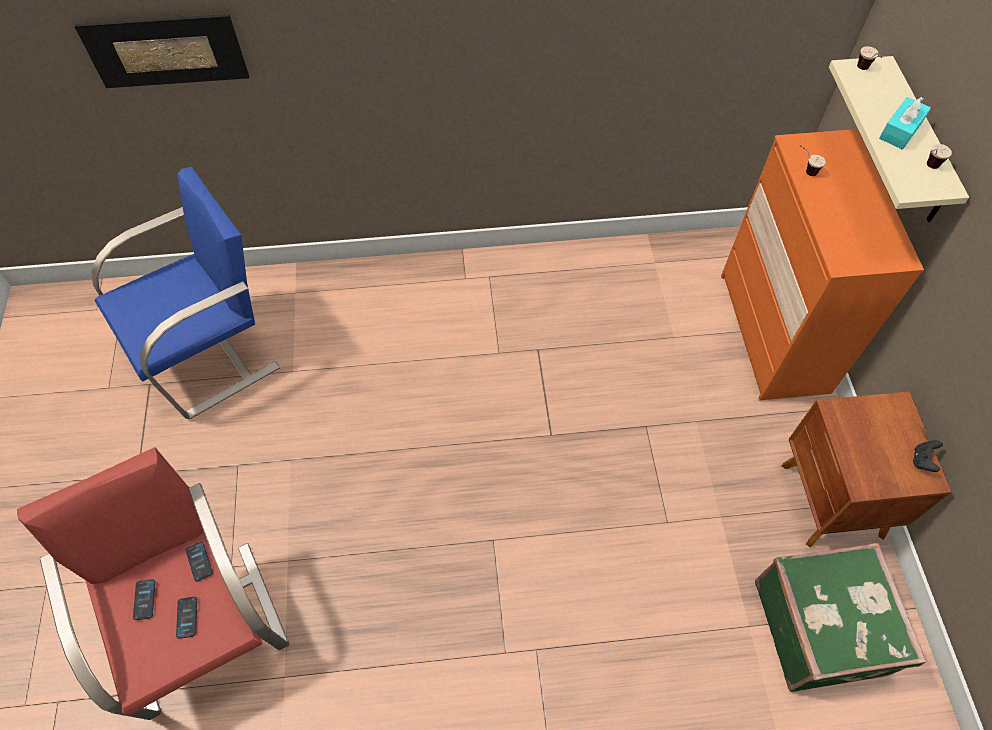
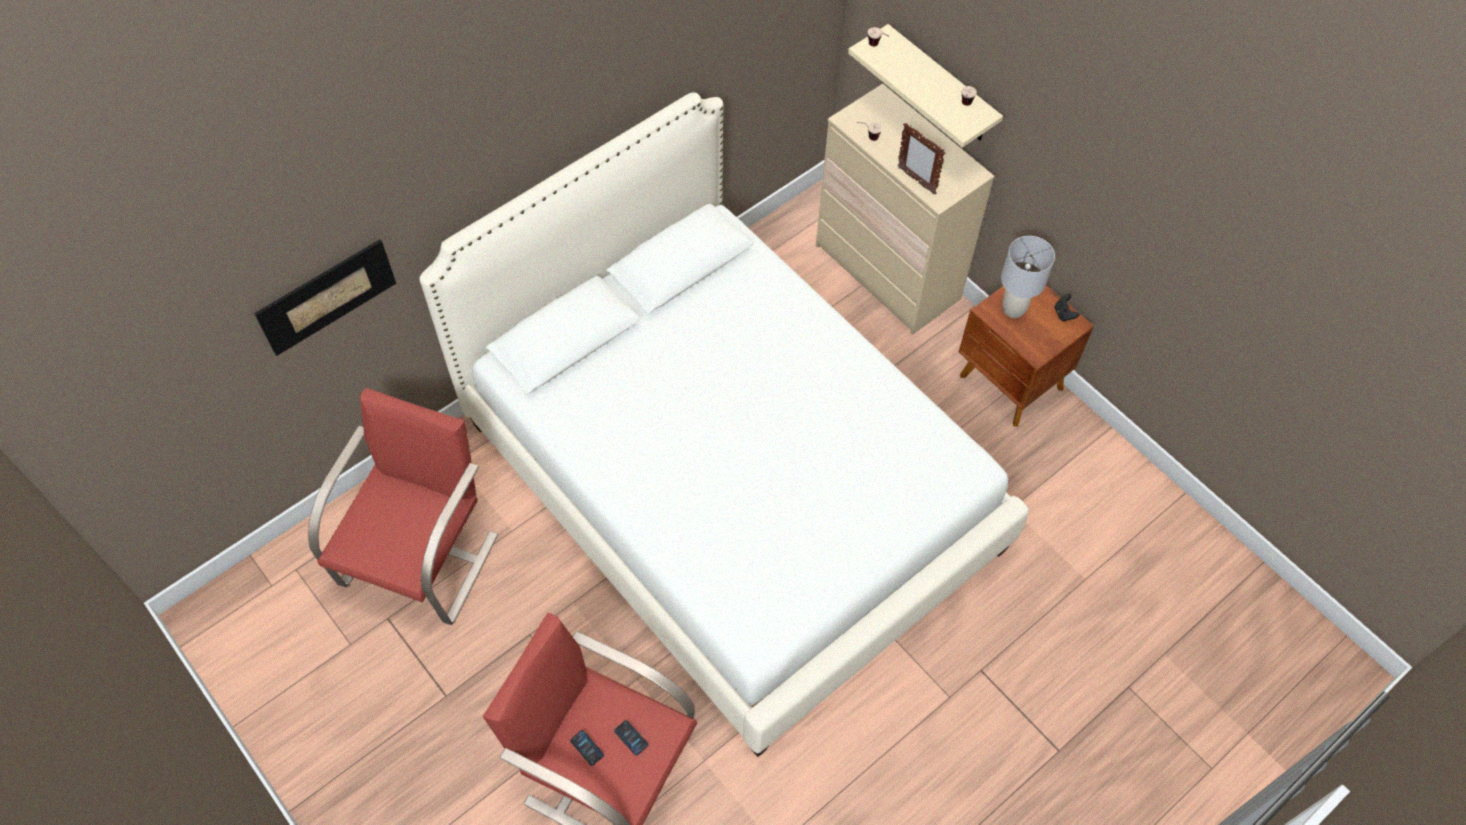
camera: 35 degrees left, 0 degrees up
blue armchair [91,167,280,419] -> red armchair [308,388,498,625]
phone [186,542,213,582] -> none
orange dresser [721,129,924,400] -> beige dresser [816,84,995,335]
green suitcase [755,543,927,692] -> none
turquoise tissue box [879,97,931,150] -> none
none -> white bed [420,92,1029,757]
none -> picture frame [897,123,945,195]
none -> grey table lamp [1001,236,1055,318]

